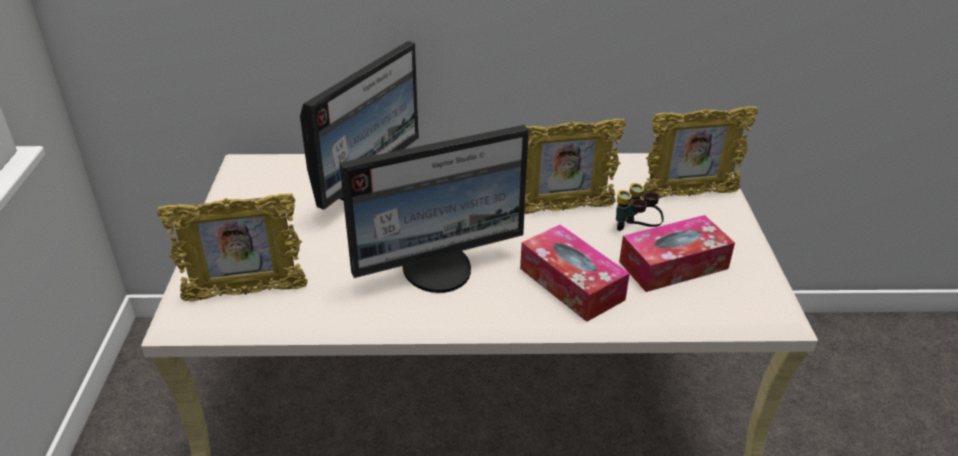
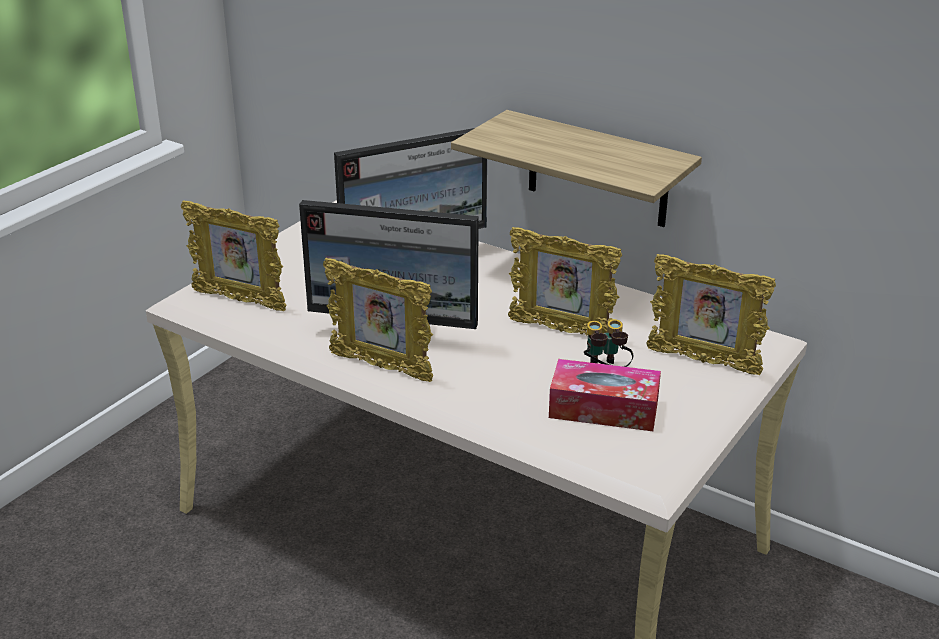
camera: 35 degrees right, 5 degrees down
tissue box [520,224,630,322] -> none
none -> picture frame [323,258,433,382]
none -> shelf [451,110,702,227]

